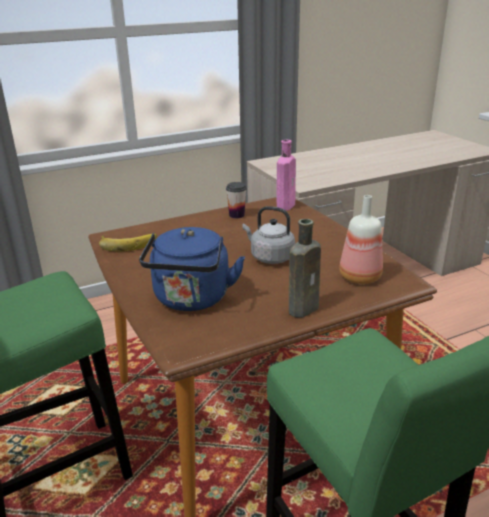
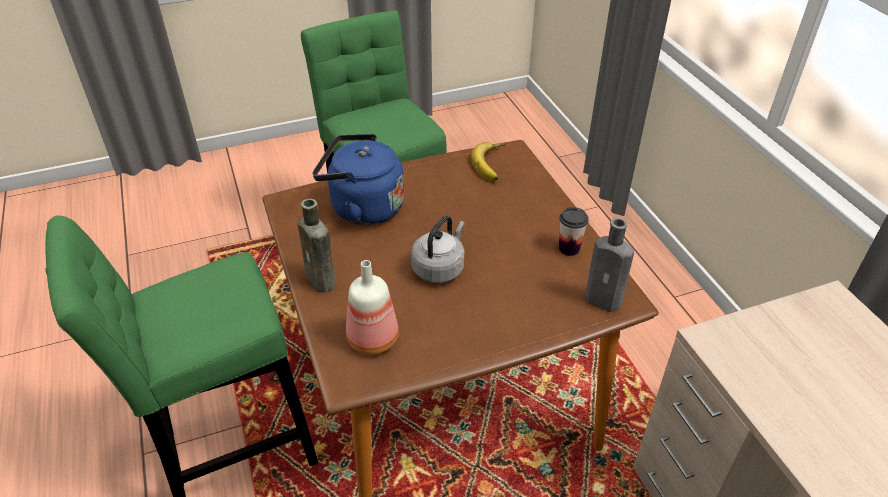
camera: 95 degrees right, 15 degrees up
pink bottle [277,140,296,211] -> grey bottle [585,218,634,312]

